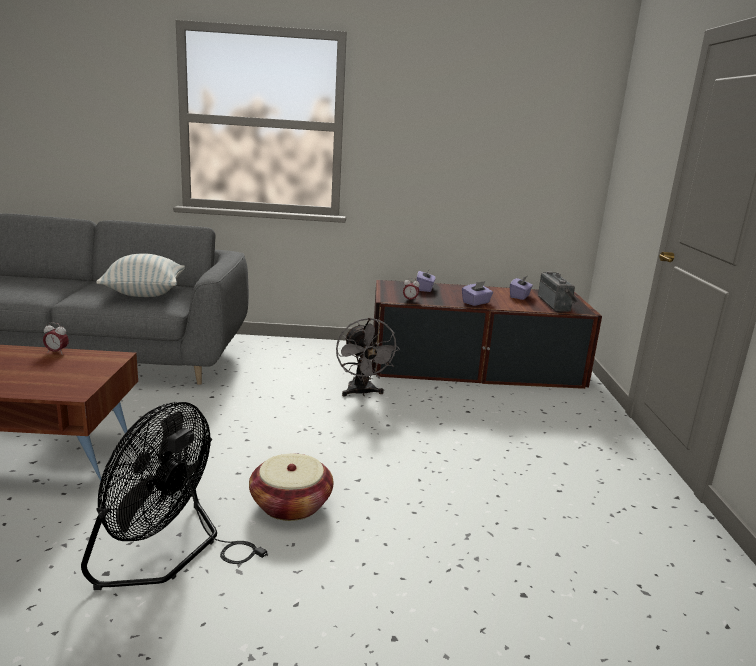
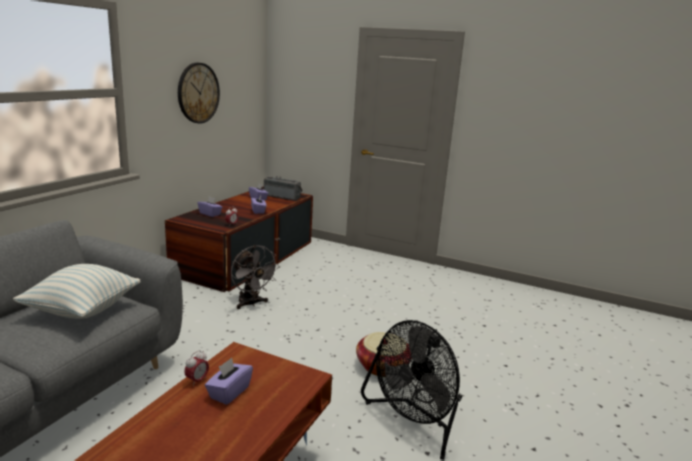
camera: 65 degrees left, 0 degrees up
grey fan [336,318,400,397] -> grey fan turned 45 degrees clockwise [231,245,280,309]
none -> wall clock [178,63,220,123]
none -> purple tissue box [205,358,253,405]

